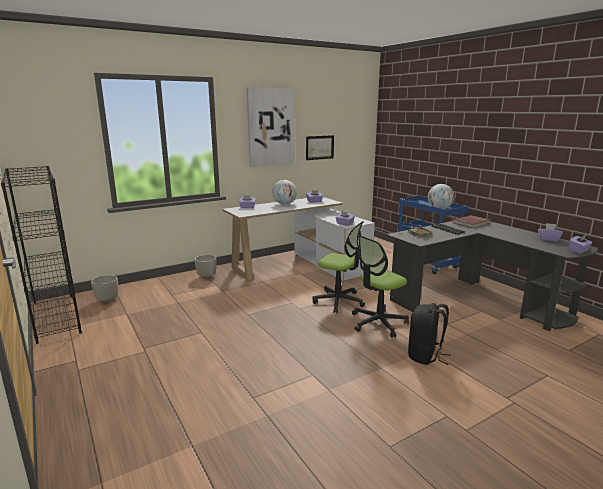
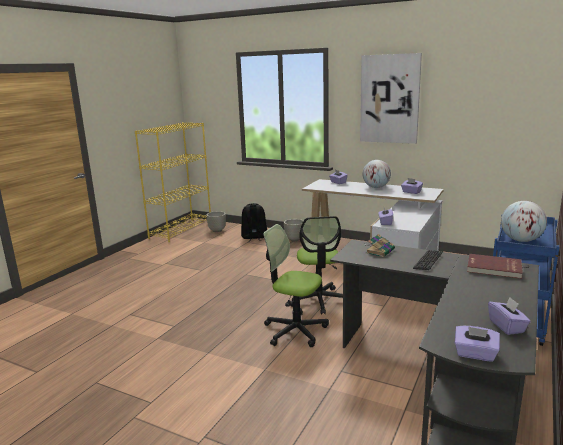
camera: 60 degrees right, 0 degrees up
black bookcase [1,166,82,344] -> yellow bookcase [135,122,211,242]
picture [306,135,334,160] -> none
black backpack [408,303,451,365] -> black backpack moved to [241,203,267,242]

